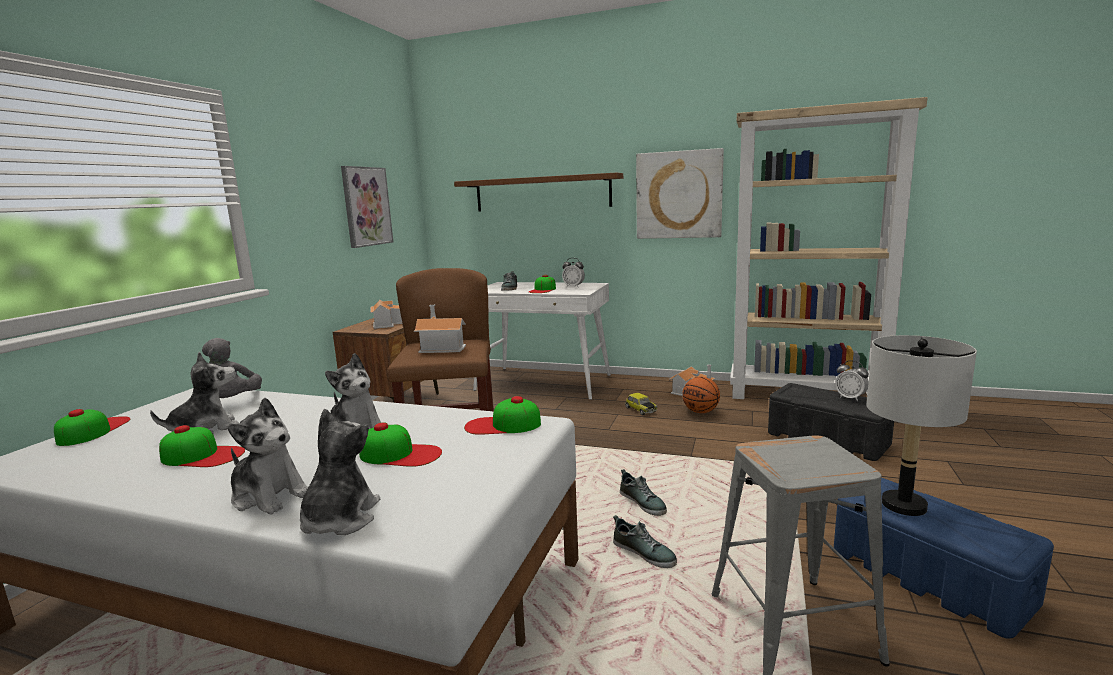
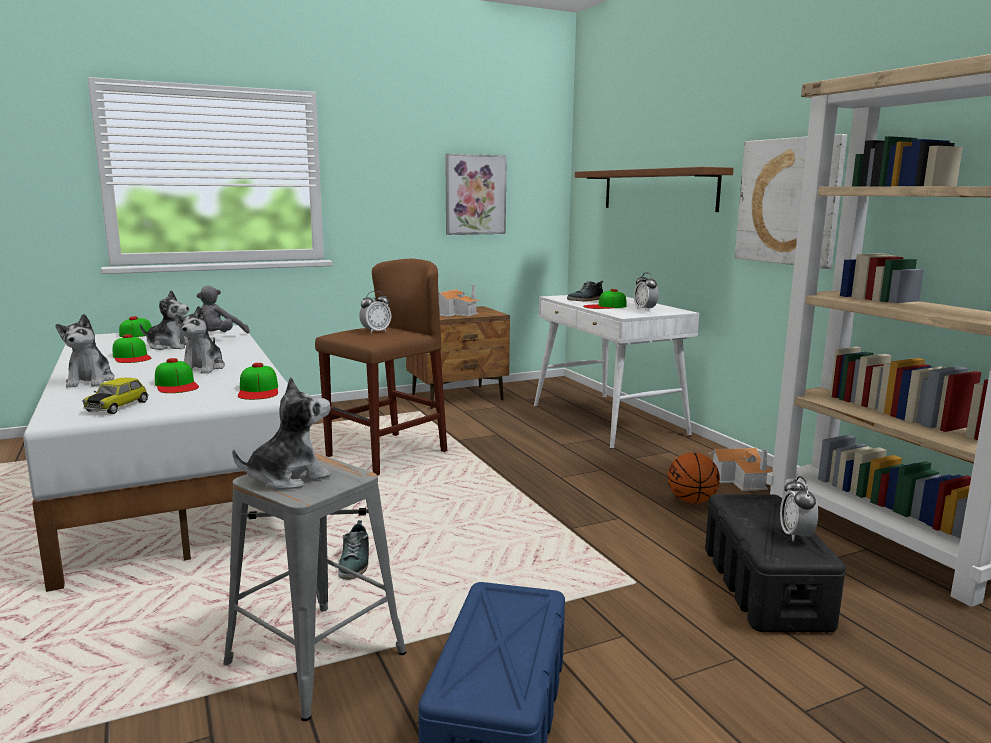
camera: 45 degrees right, 0 degrees up
plush toy [300,409,380,535] -> plush toy moved to [232,377,331,490]
toy house [414,305,466,353] -> alarm clock [359,291,391,334]
cap [464,396,541,435] -> cap turned 150 degrees counterclockwise [238,363,278,400]
shoe [620,469,667,516] -> none
toy car [625,393,657,415] -> toy car moved to [82,378,149,414]
grey table lamp [866,335,977,516] -> none

